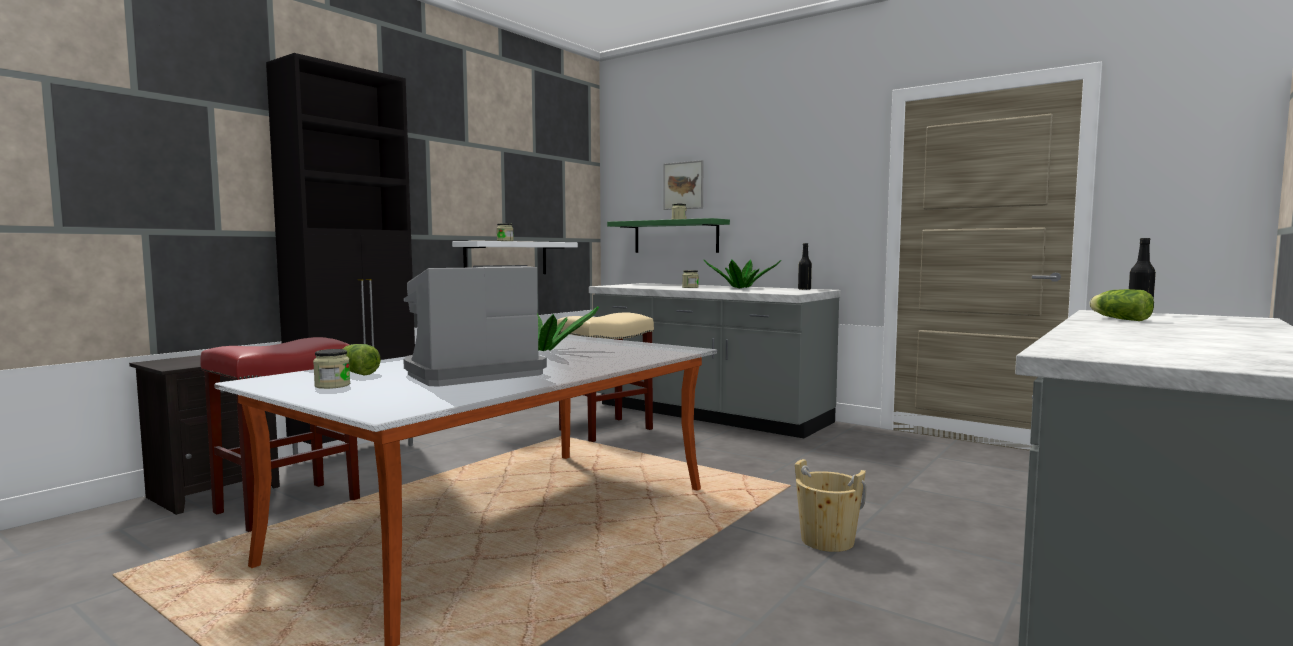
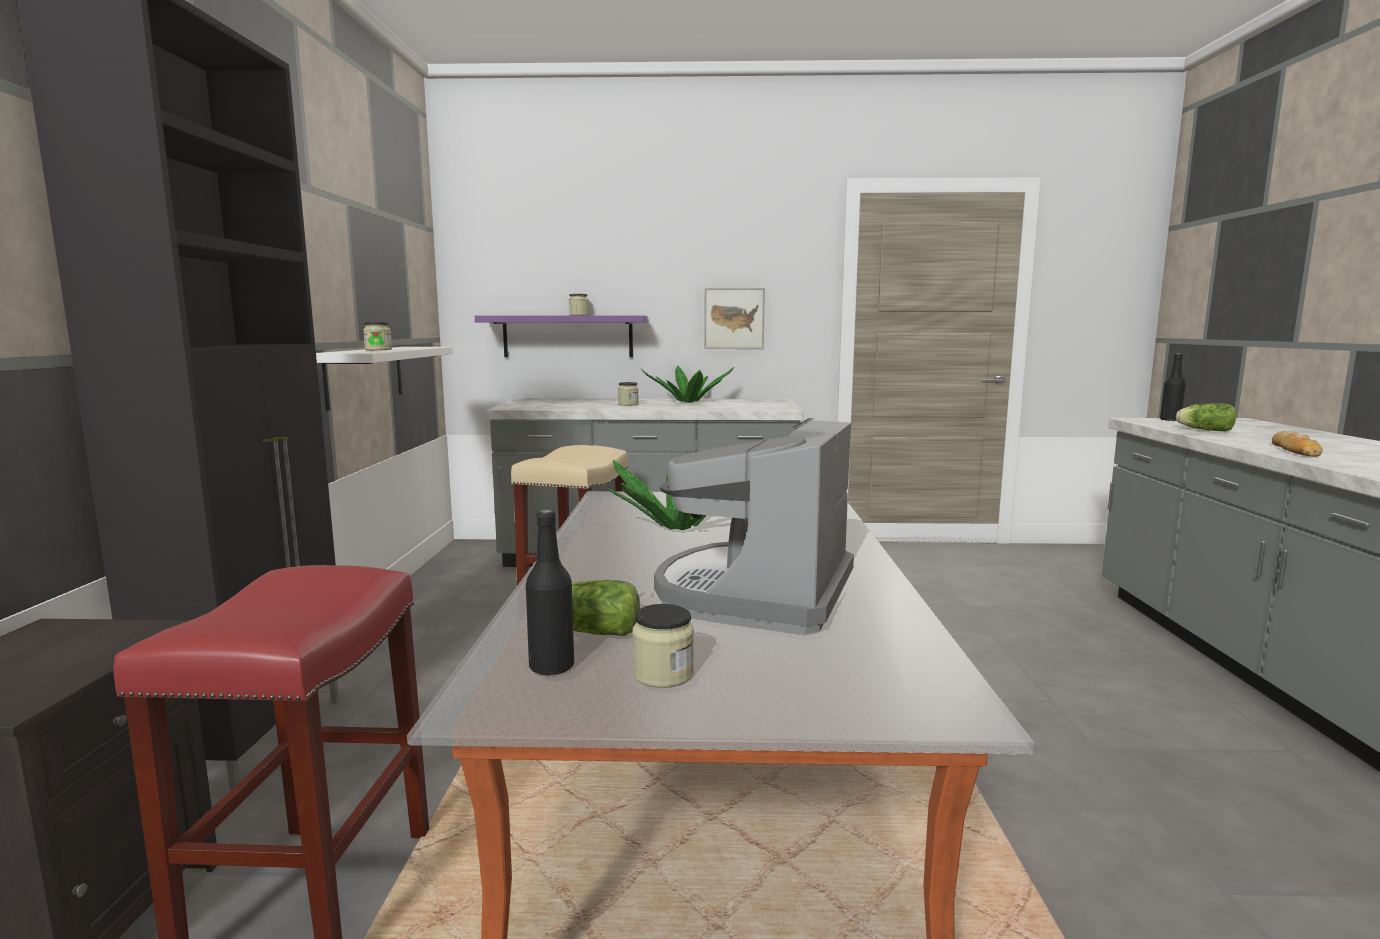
camera: 35 degrees left, 5 degrees up
green shelf [607,218,730,253] -> purple shelf [475,315,648,357]
picture [663,160,704,210] -> picture moved to [704,288,765,349]
beige bucket [795,459,867,552] -> none
black bottle [798,243,812,290] -> black bottle moved to [526,510,574,676]
none -> bread [1272,431,1323,456]

